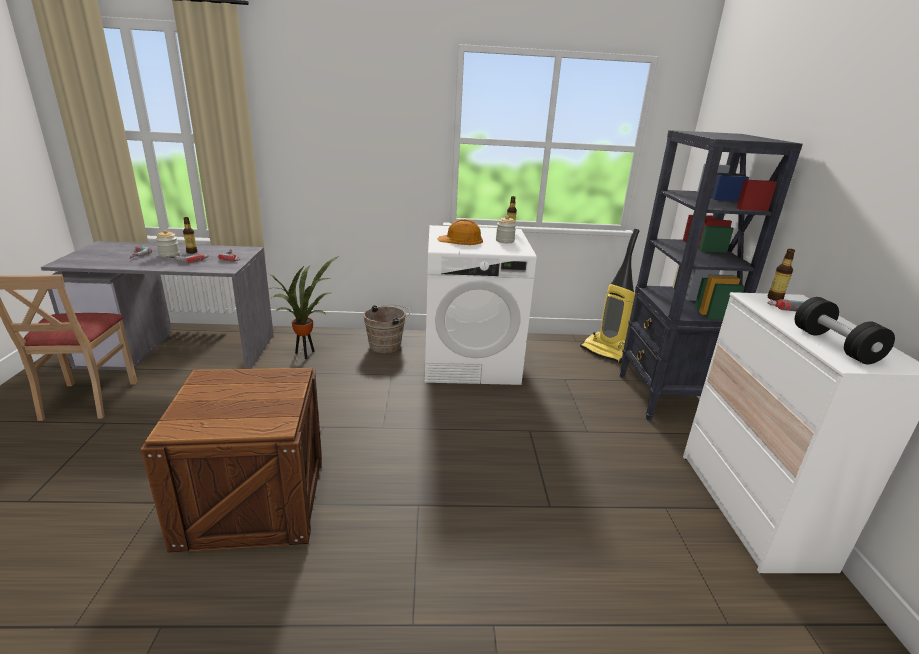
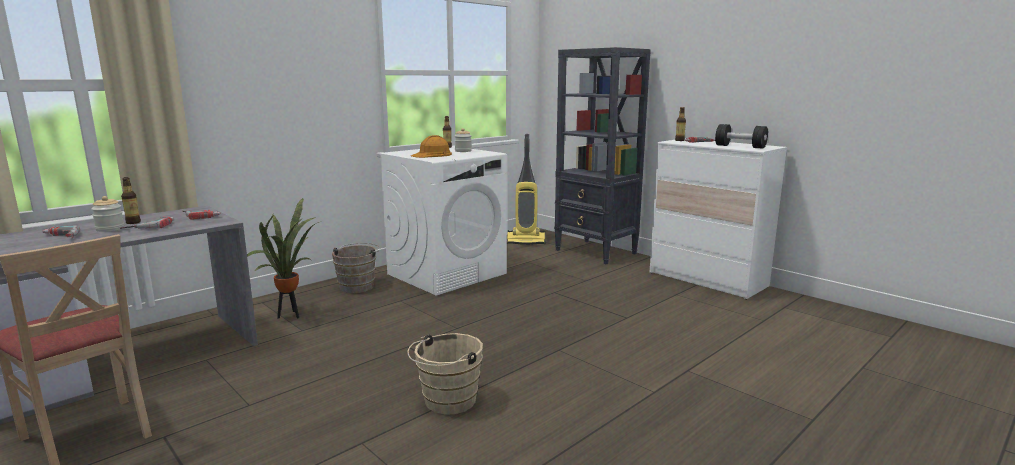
camera: 40 degrees left, 10 degrees down
crate [140,368,322,553] -> beige bucket [407,333,483,415]

